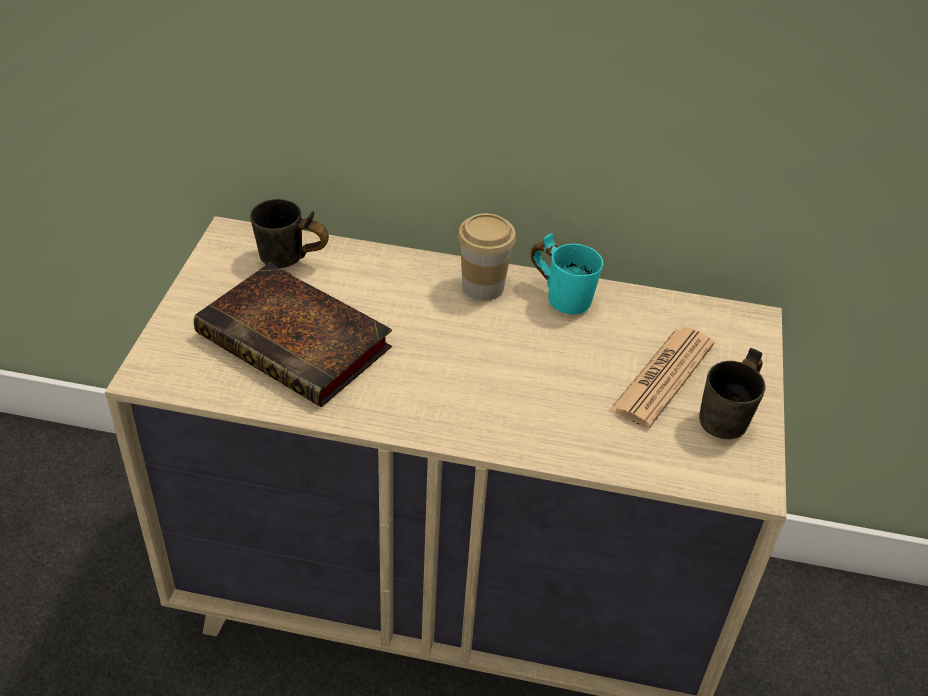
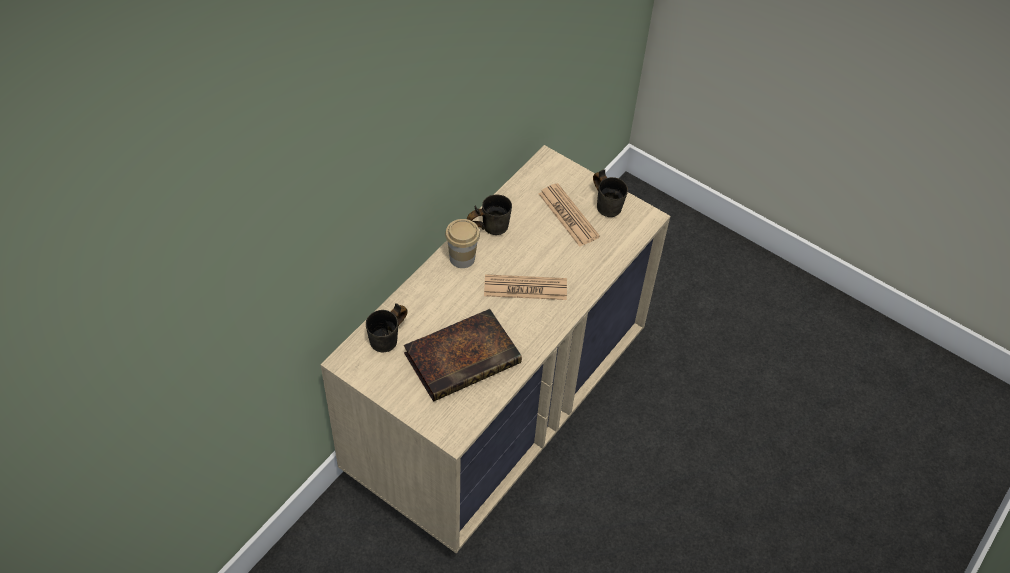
camera: 65 degrees left, 10 degrees up
turquoise mug [531,233,603,315] -> grey mug [467,194,512,235]
none -> newspaper [484,274,567,300]

